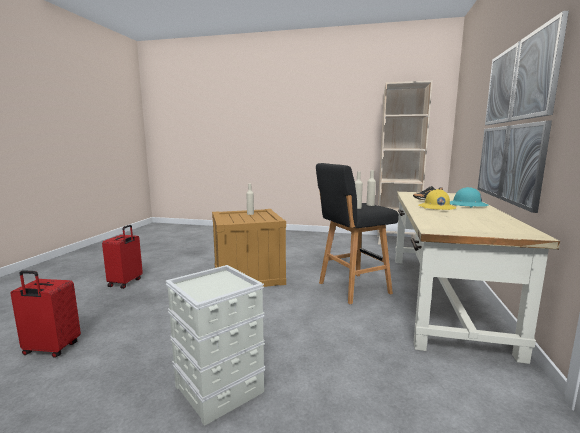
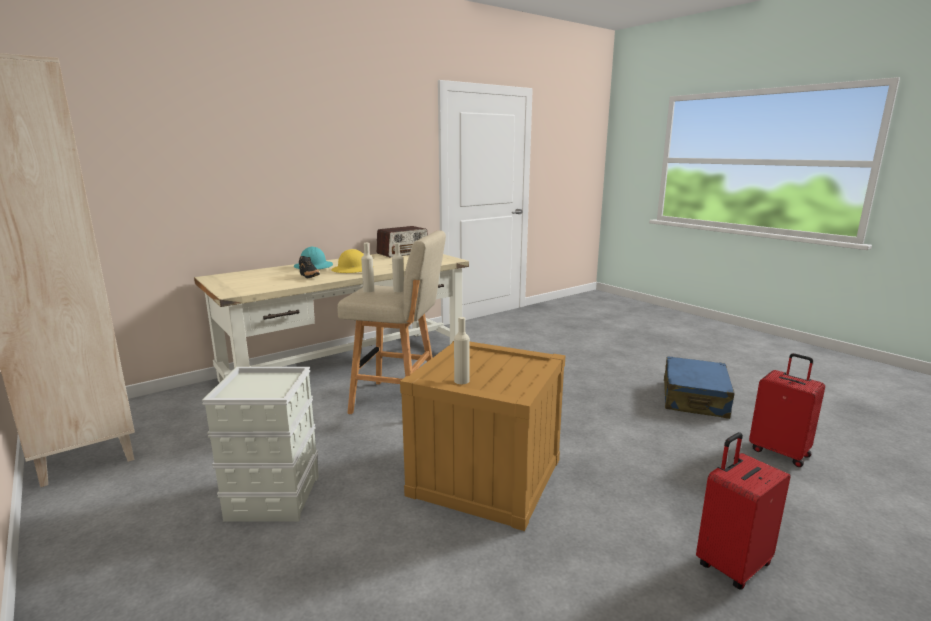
camera: 140 degrees left, 5 degrees up
grey storage box [165,265,265,426] -> grey storage box moved to [202,367,319,522]
black stool [316,163,399,304] -> beige stool [337,231,446,414]
picture [477,11,569,213] -> none
none -> radio [376,226,428,258]
none -> blue suitcase [664,356,735,419]

